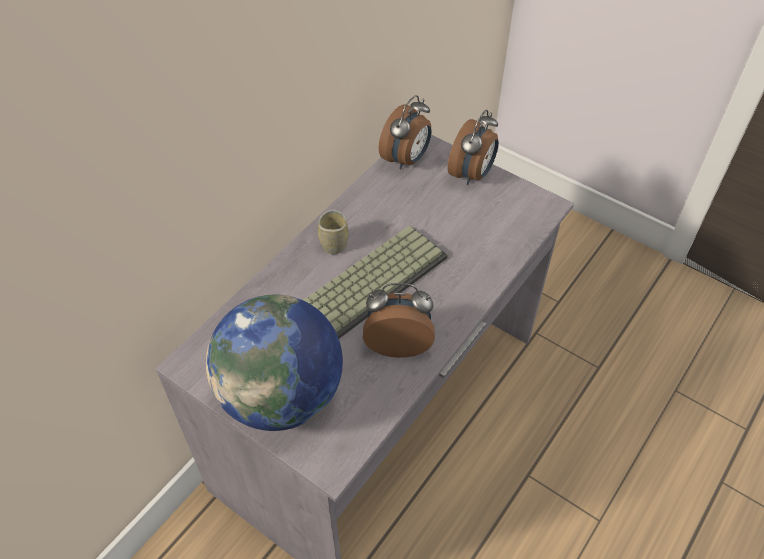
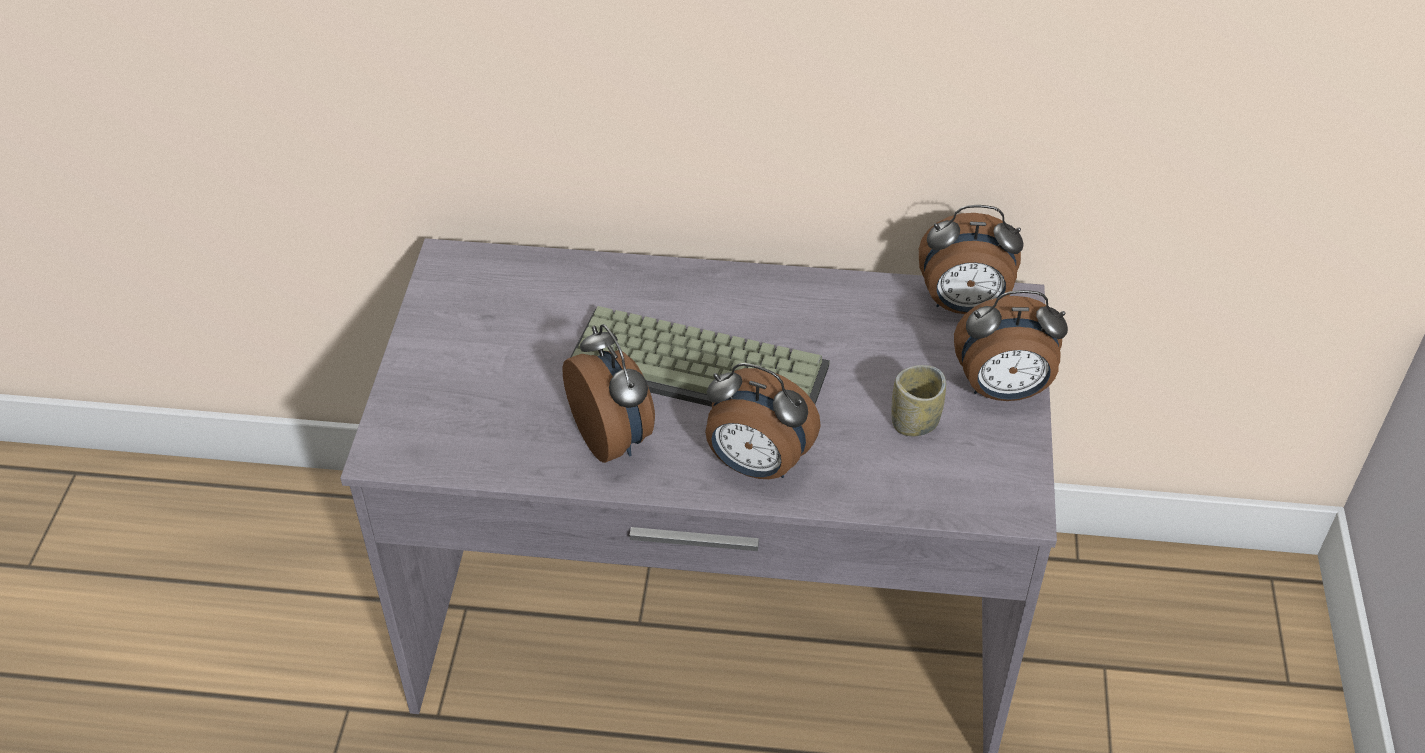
camera: 60 degrees right, 5 degrees down
globe [206,294,343,431] -> none
cup [318,210,349,254] -> cup moved to [892,365,946,436]
none -> alarm clock [705,363,821,479]

